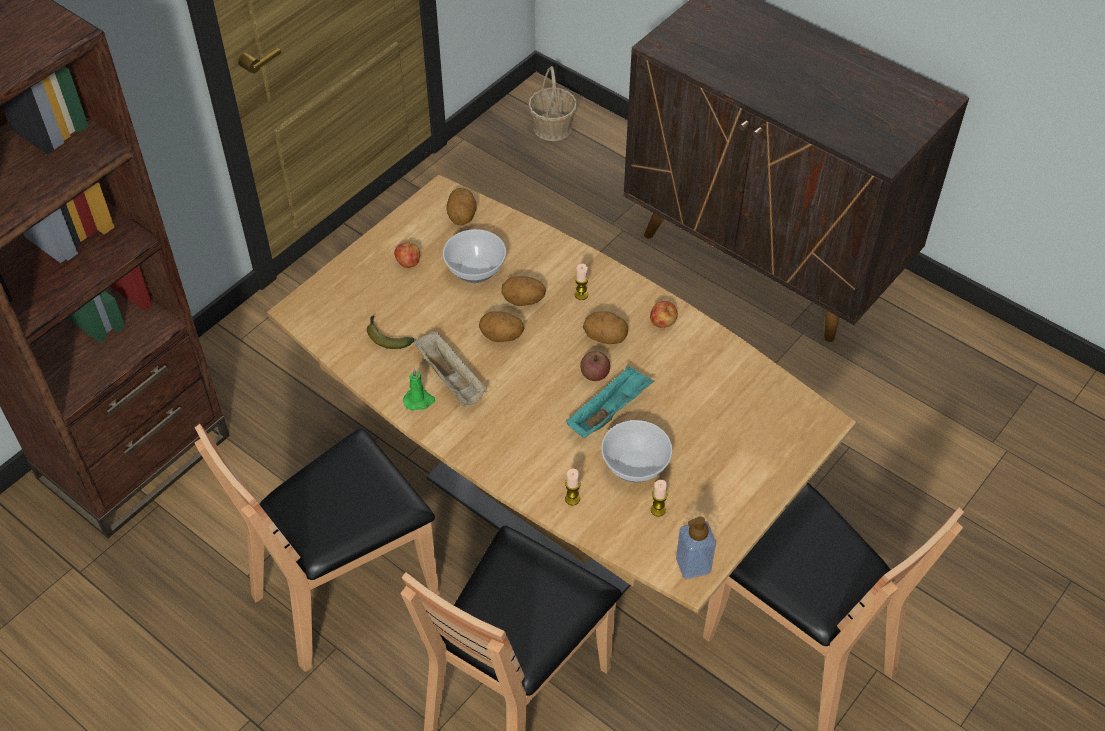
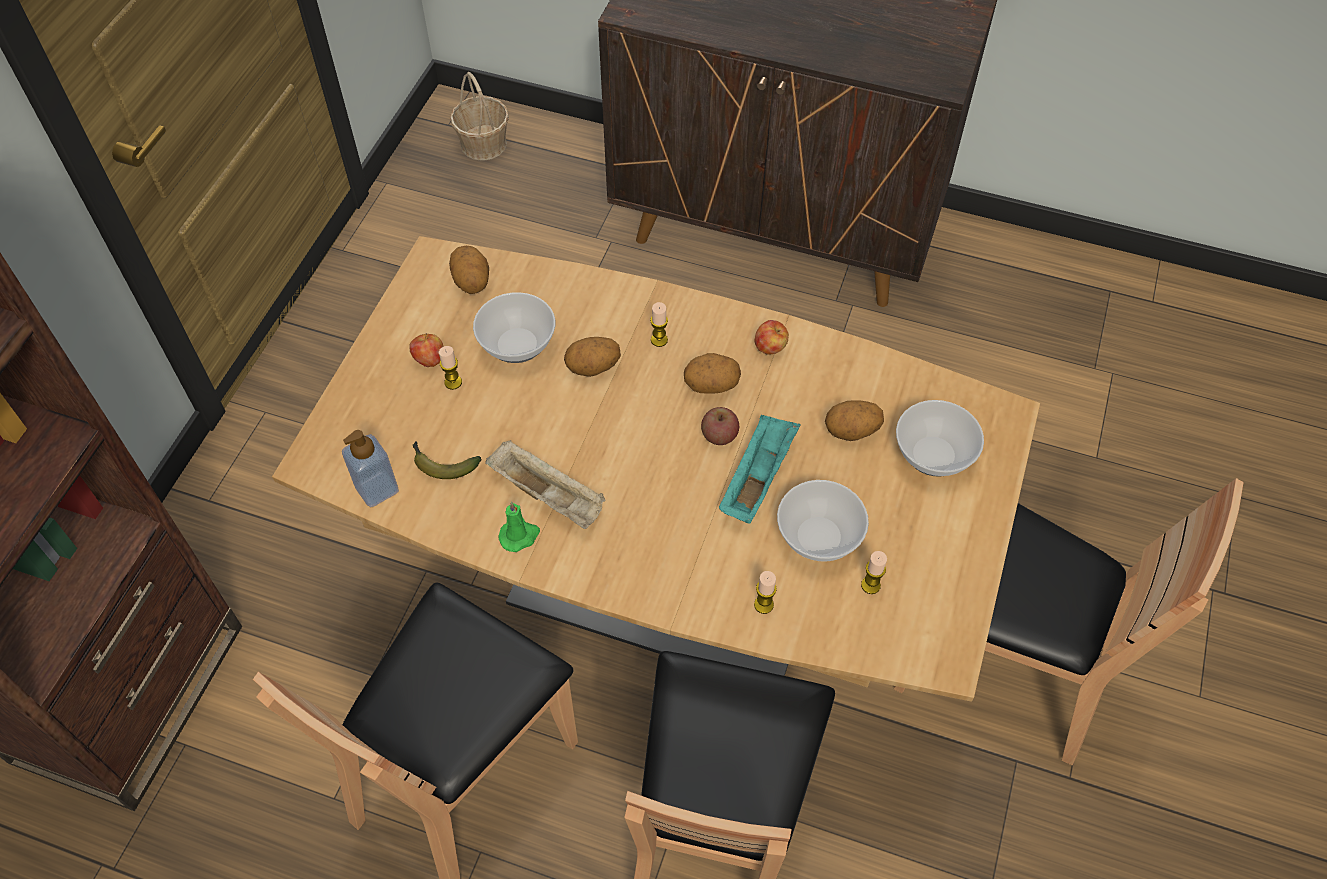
camera: 20 degrees left, 5 degrees up
potato [479,311,524,342] -> potato moved to [825,400,884,441]
soap dispenser [676,516,716,579] -> soap dispenser moved to [342,430,399,507]
none -> candle [439,346,462,390]
none -> bowl [896,400,984,477]

